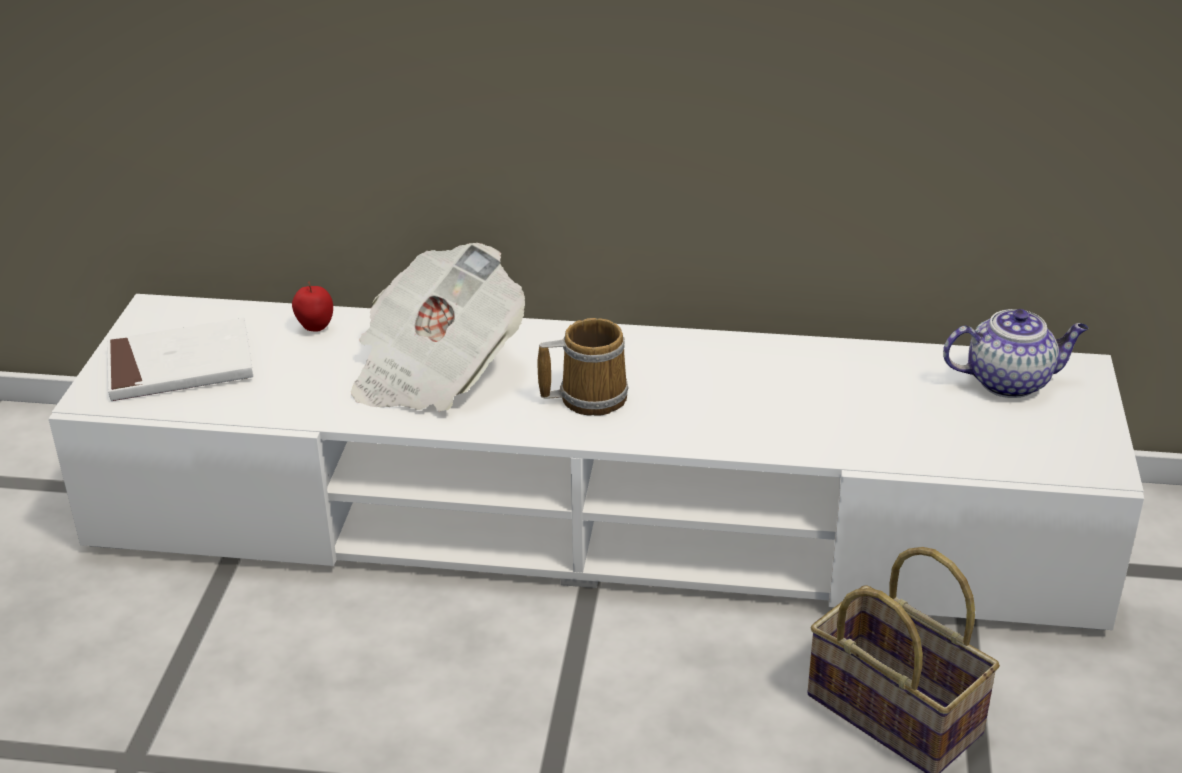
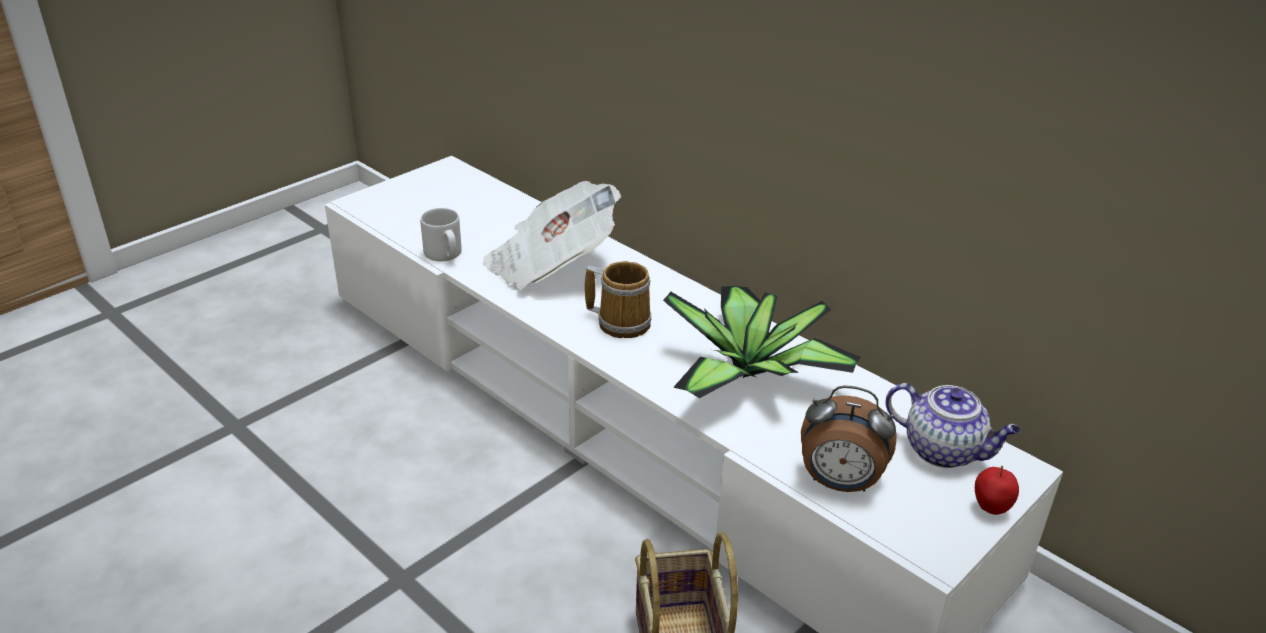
camera: 35 degrees right, 0 degrees up
white book [107,318,253,401] -> none
apple [292,282,333,332] -> apple moved to [975,466,1019,515]
none -> grey mug [420,208,462,261]
none -> potted plant [663,286,862,398]
none -> alarm clock [801,385,897,492]

